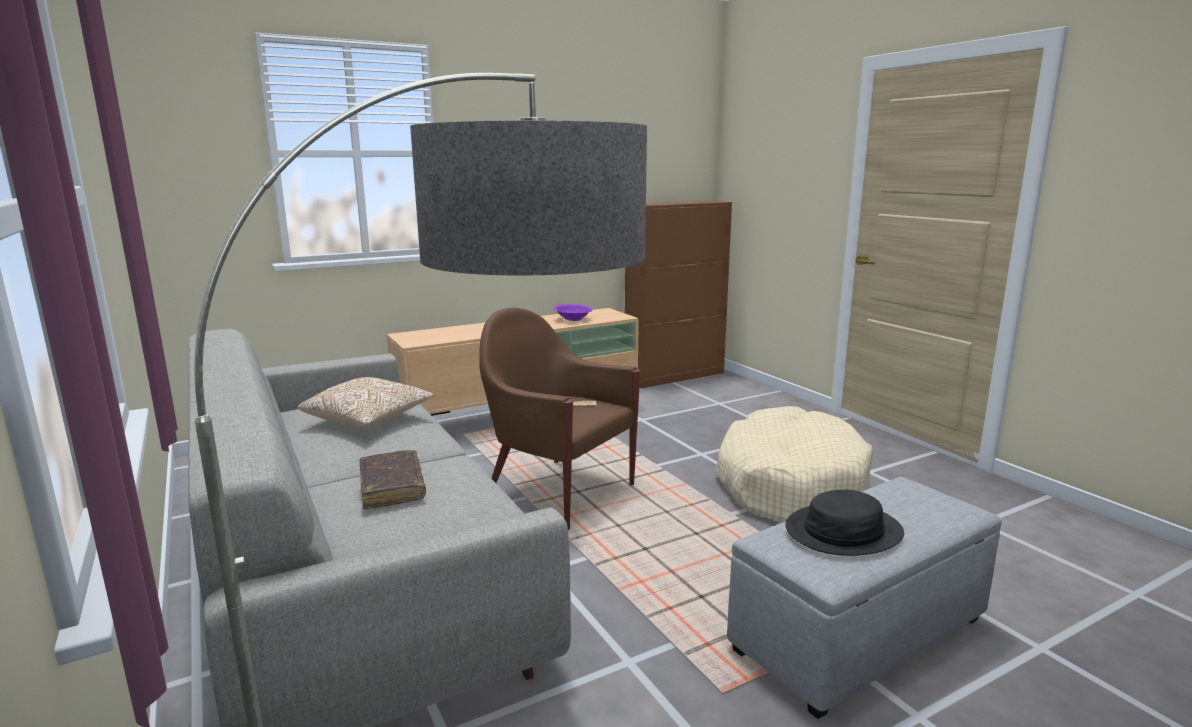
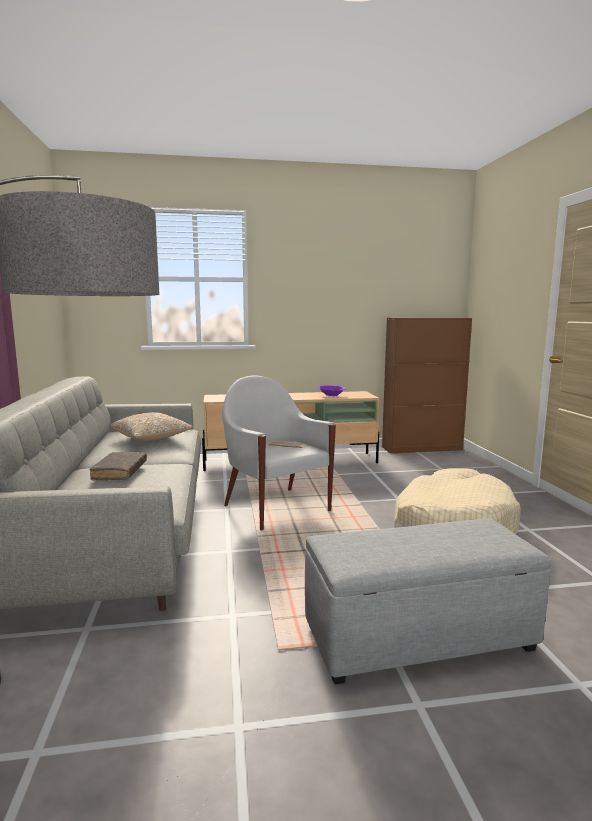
camera: 20 degrees right, 5 degrees down
brown armchair [479,308,640,530] -> white armchair [222,376,336,530]
black hat [785,490,904,556] -> none

